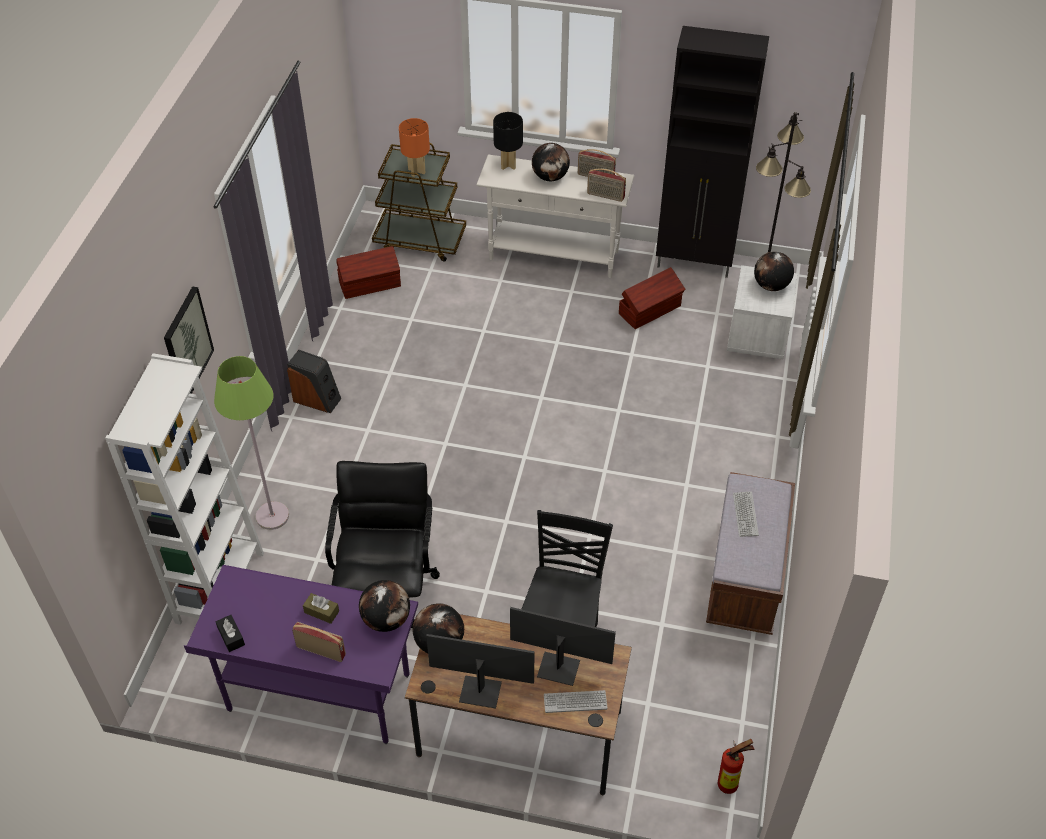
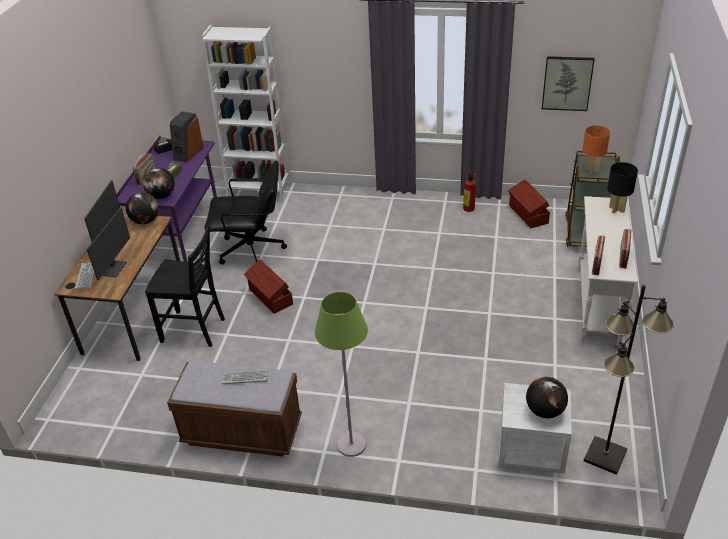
camera: 90 degrees right, 10 degrees down
picture [164,286,214,394] -> picture moved to [542,56,595,111]
green floor lamp [214,356,289,530] -> green floor lamp moved to [315,292,368,457]
speaker [287,350,341,413] -> speaker moved to [170,111,204,163]
globe [532,143,570,181] -> none
brown storage box [619,267,686,329] -> brown storage box moved to [244,259,293,314]
black cabinet [656,26,769,278] -> none
fire extinguisher [718,739,755,794] -> fire extinguisher moved to [463,173,477,212]

